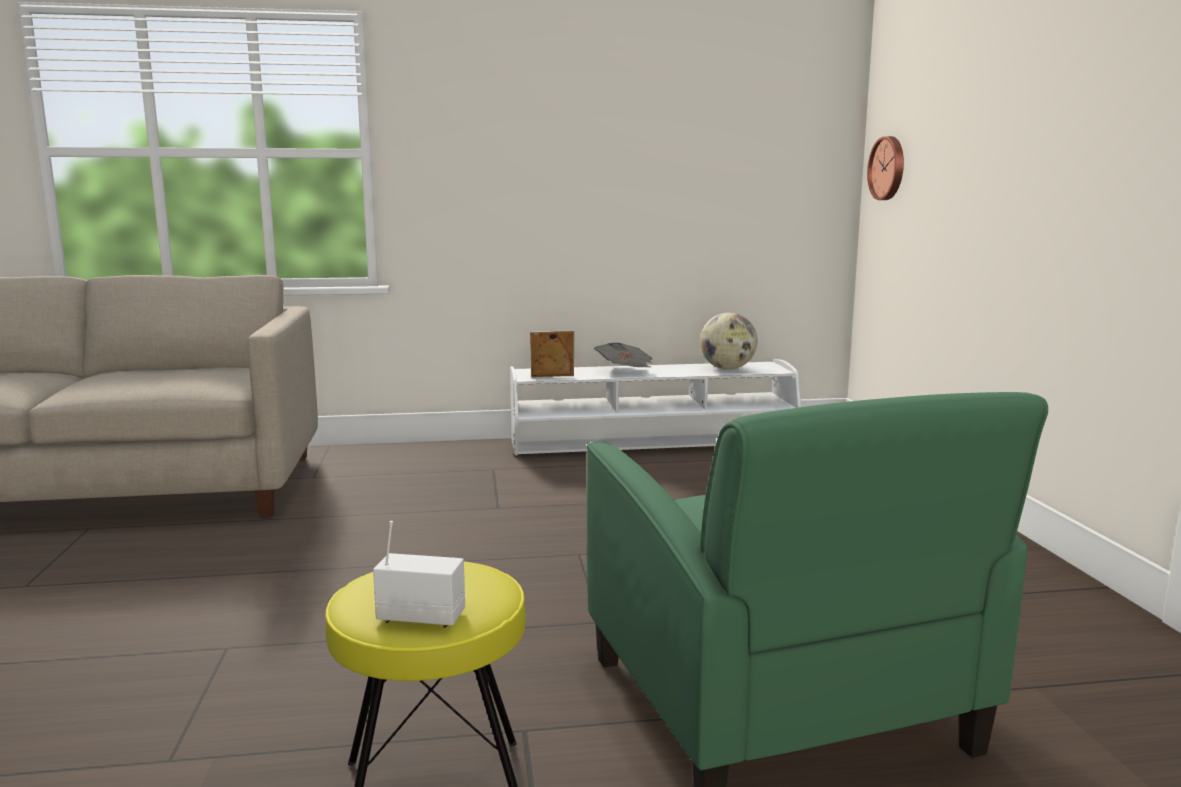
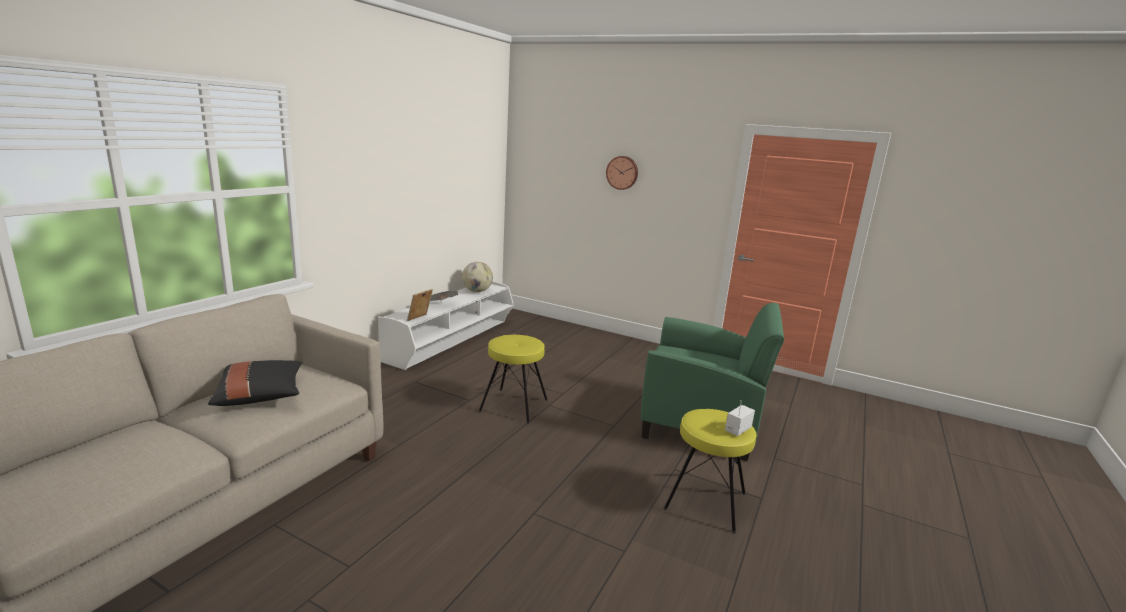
camera: 55 degrees left, 5 degrees up
wall clock [867,136,904,200] -> wall clock moved to [606,156,638,190]
none -> black pillow [208,360,302,406]
none -> yellow stool [478,335,548,424]

